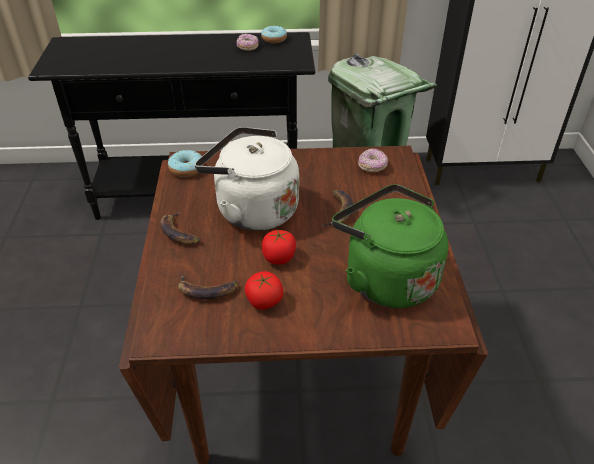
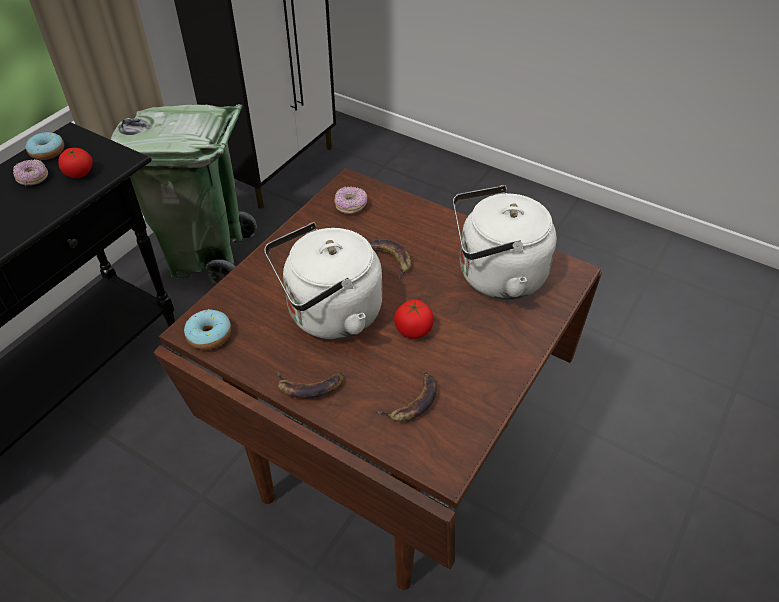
camera: 55 degrees left, 5 degrees up
tomato [245,271,283,310] -> tomato moved to [58,148,93,178]
green kettle [332,184,448,308] -> white kettle [453,185,557,299]

